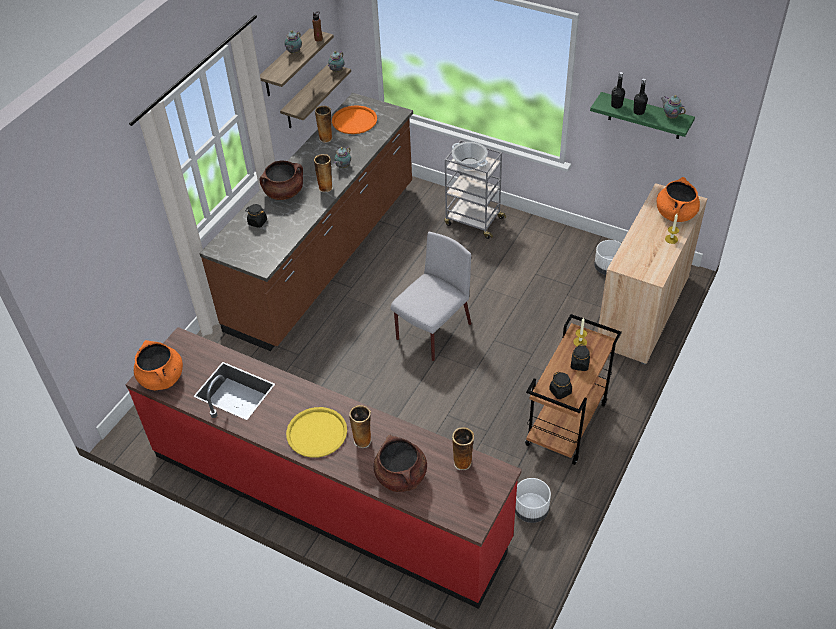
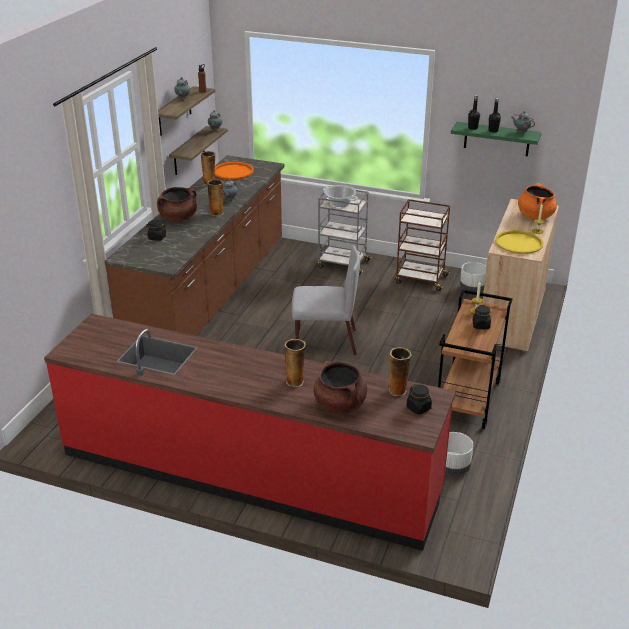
camera: 10 degrees left, 15 degrees down
orange cooking pot [134,340,183,390] -> none
yellow tray [286,407,347,458] -> yellow tray moved to [495,230,544,254]
grey chair [391,232,471,361] -> grey chair turned 60 degrees clockwise [292,245,360,356]
black jar [549,372,572,399] -> black jar moved to [406,384,432,415]
none -> brown cart [395,199,451,291]

